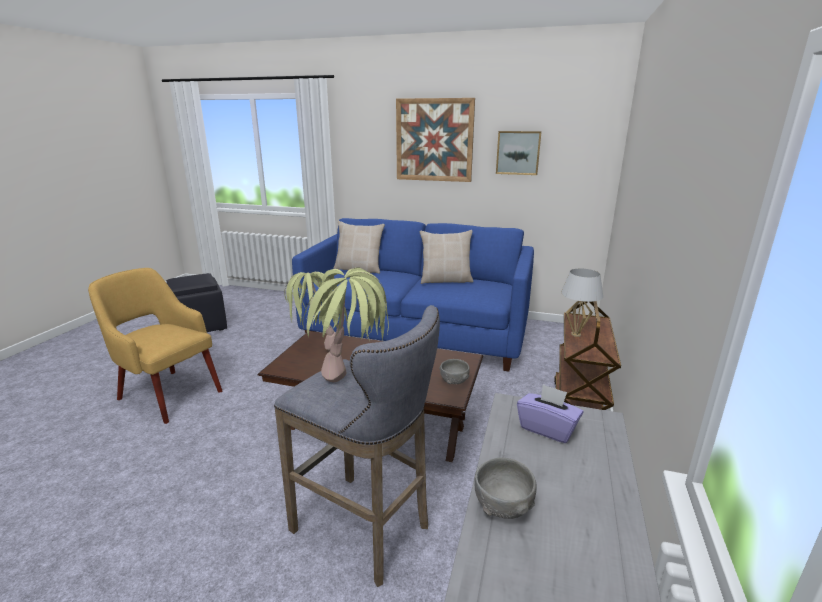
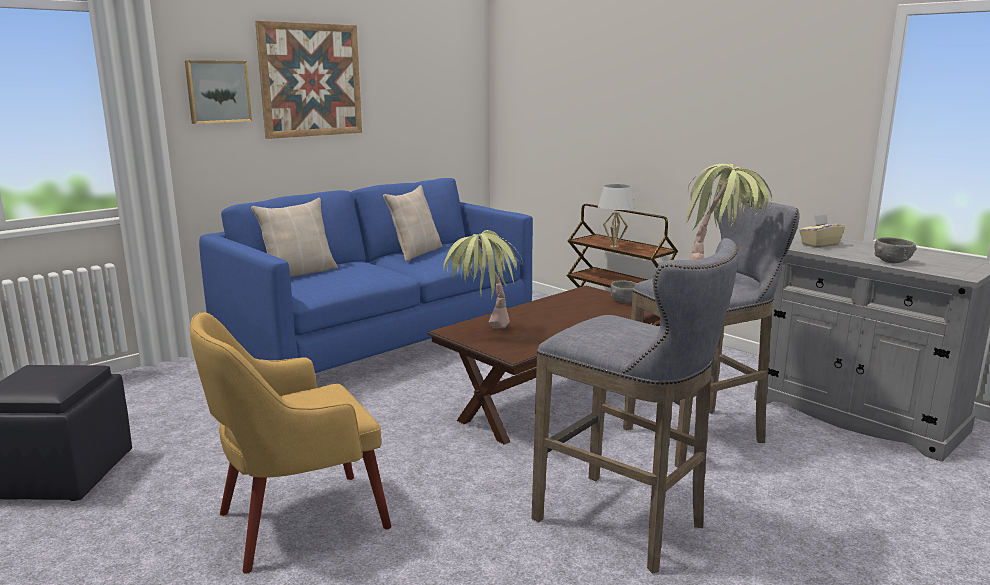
camera: 60 degrees left, 5 degrees down
picture [496,131,542,175] -> picture moved to [185,60,252,124]
purple tissue box [517,384,583,443] -> beige tissue box [799,214,845,248]
none -> grey stool [532,238,738,573]

